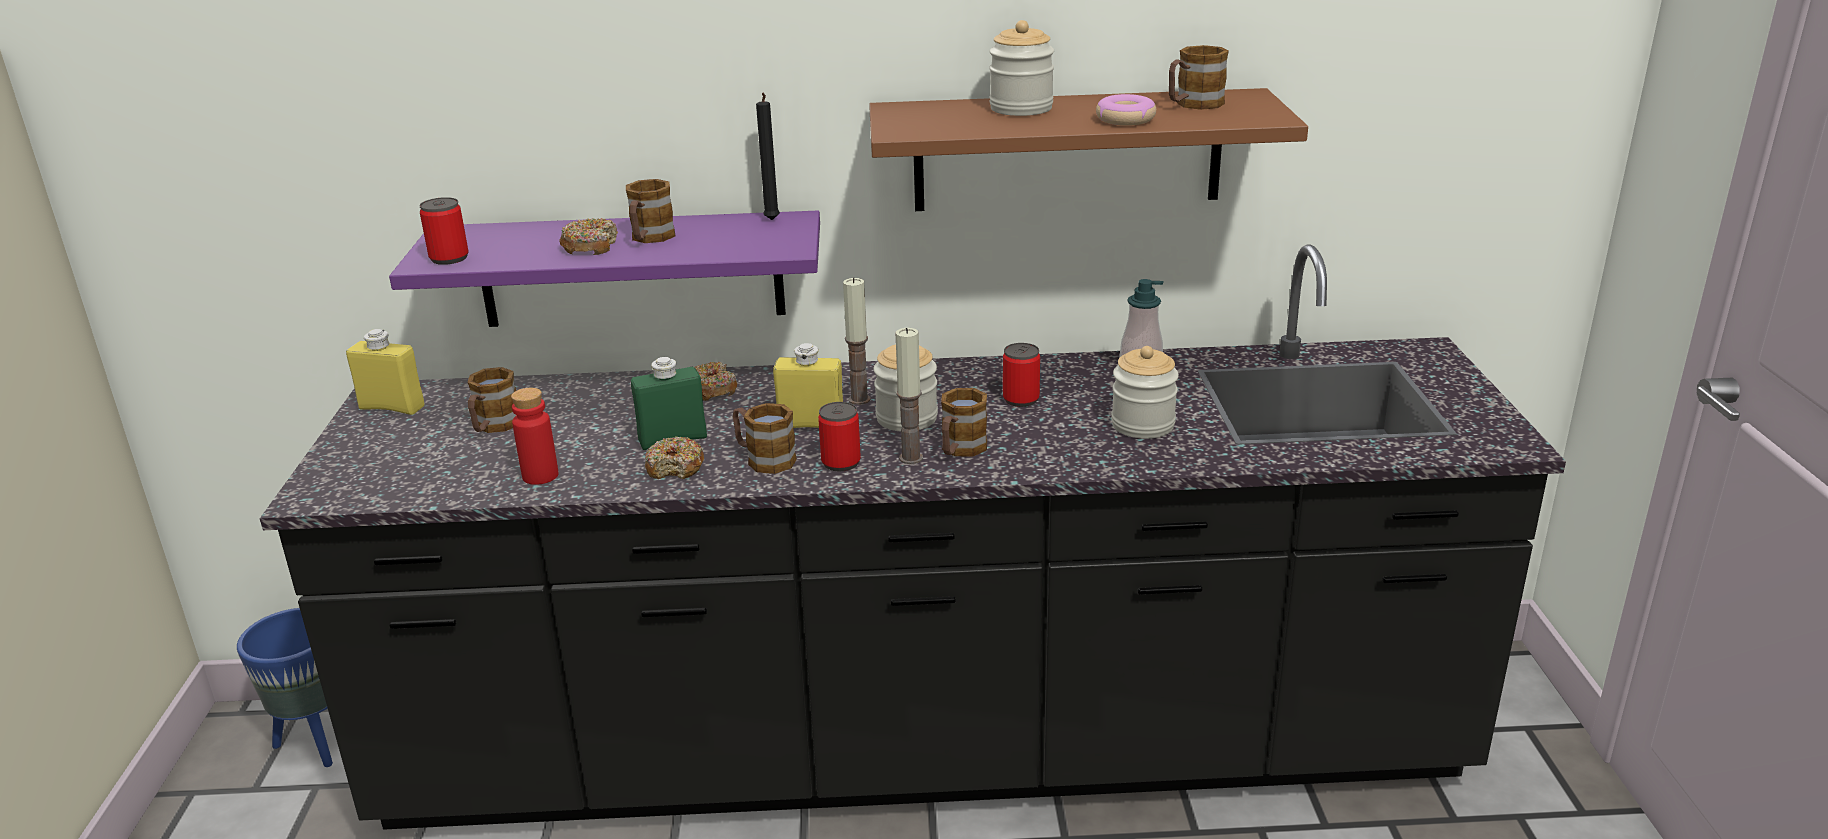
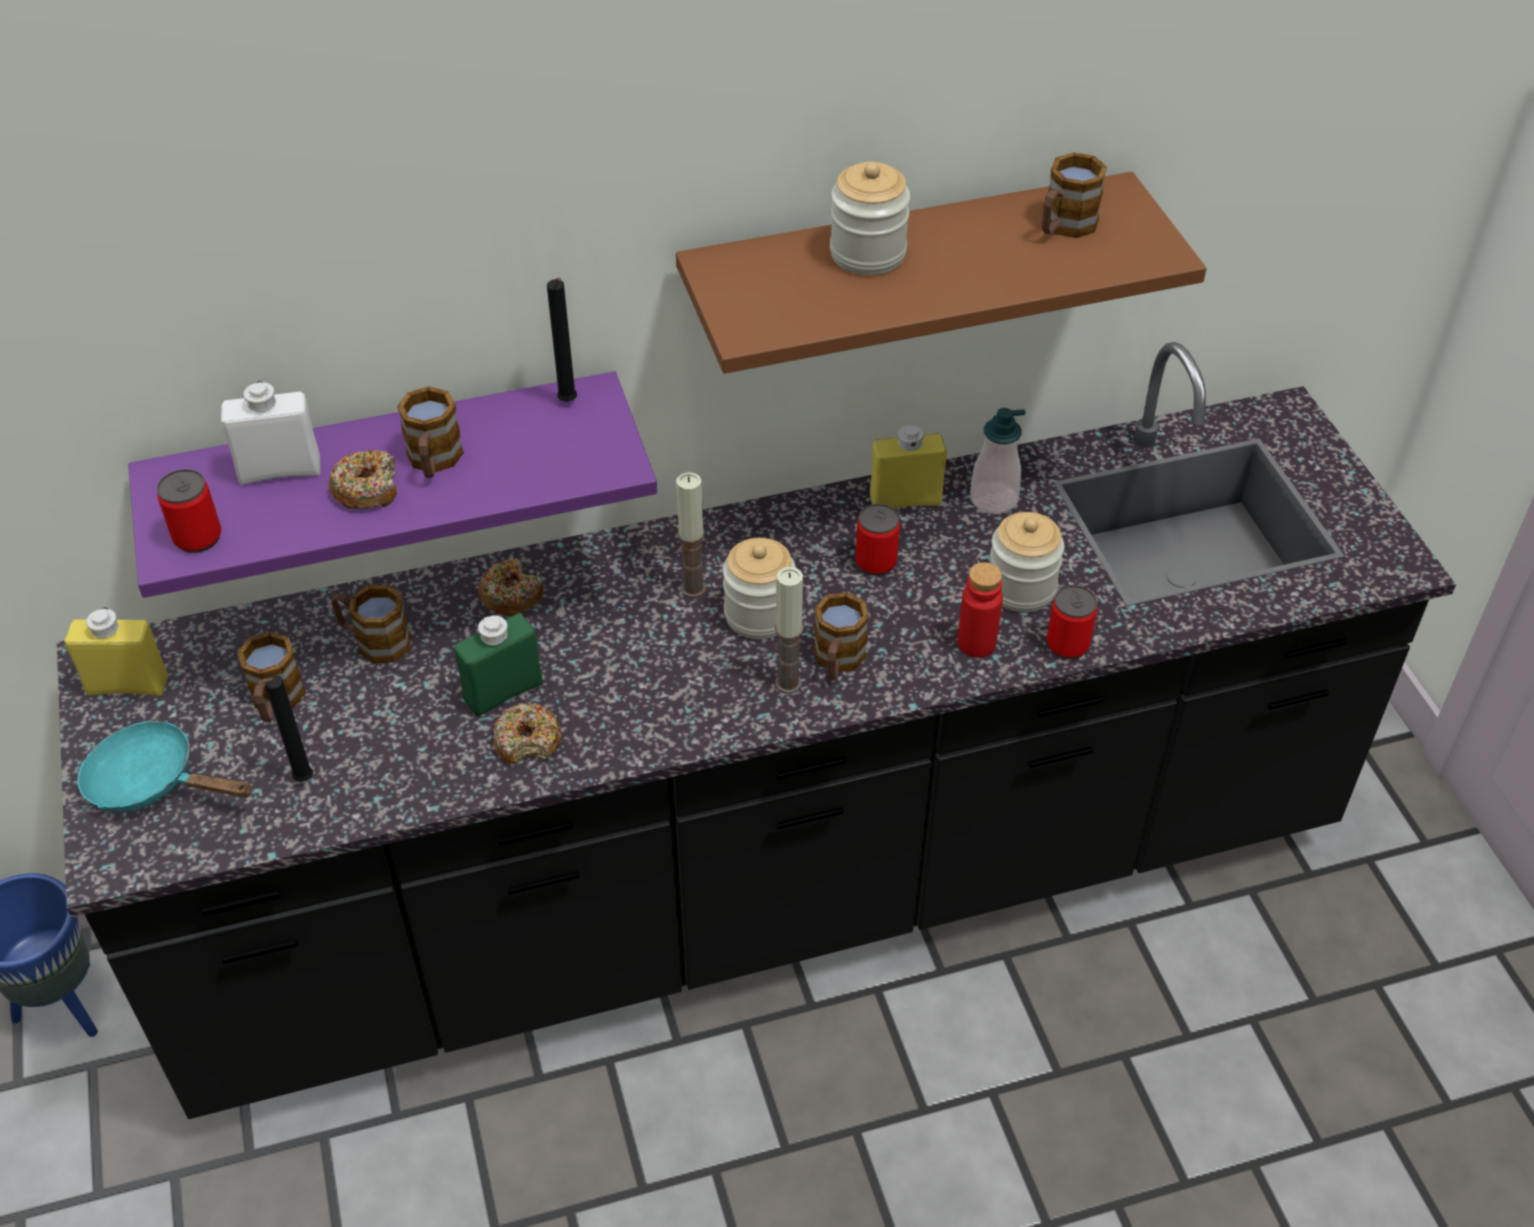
camera: 15 degrees left, 20 degrees up
red bottle [511,388,559,485] -> red bottle moved to [957,562,1003,658]
mug [733,403,797,474] -> mug moved to [331,585,411,663]
yellow bottle [773,343,843,428] -> yellow bottle moved to [870,425,947,509]
can [818,402,861,471] -> can moved to [1046,585,1097,659]
donut [1096,94,1156,126] -> none
none -> turquoise frying pan [77,721,253,811]
none -> white bottle [221,381,320,485]
none -> black candle [259,675,313,782]

